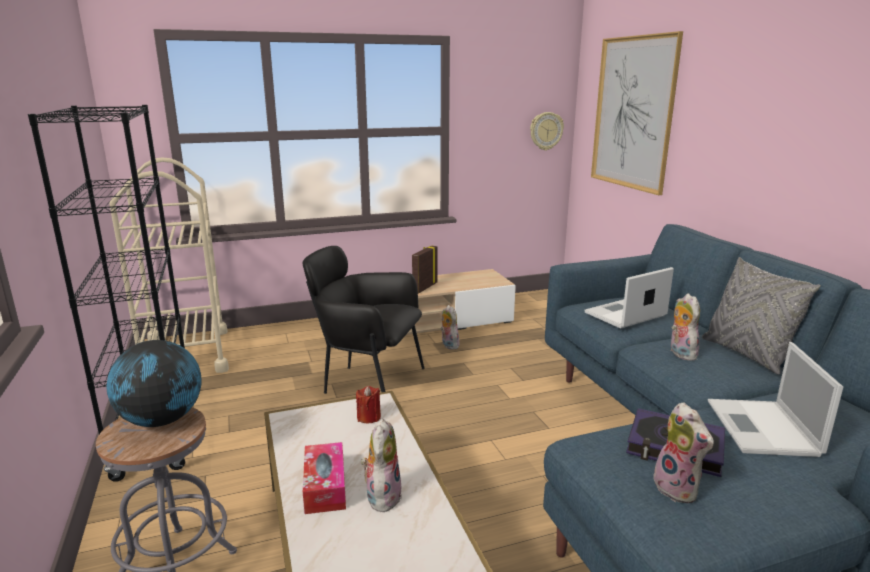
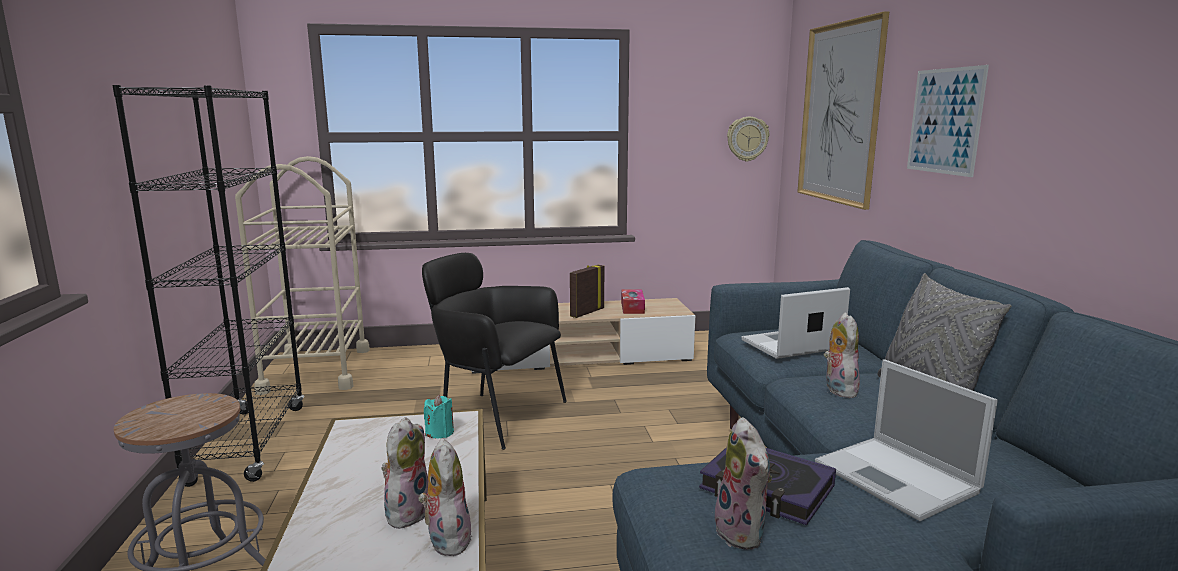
camera: 10 degrees right, 5 degrees down
globe [106,340,202,427] -> none
tissue box [303,442,346,514] -> tissue box moved to [621,289,645,314]
red candle [356,386,381,423] -> turquoise candle [424,395,454,439]
plush toy [440,305,459,350] -> plush toy moved to [418,438,472,556]
laptop [708,342,843,457] -> laptop turned 45 degrees counterclockwise [815,359,998,521]
none -> picture [907,65,989,177]

